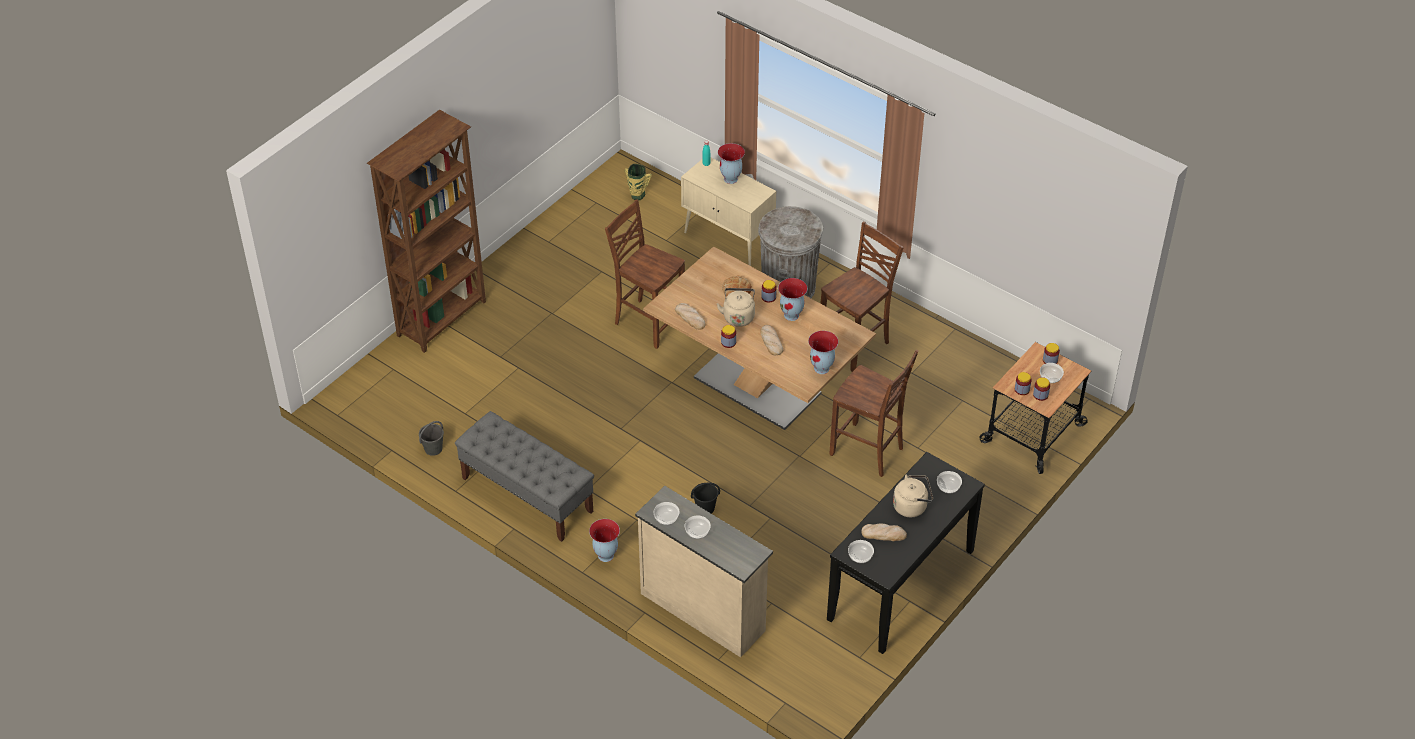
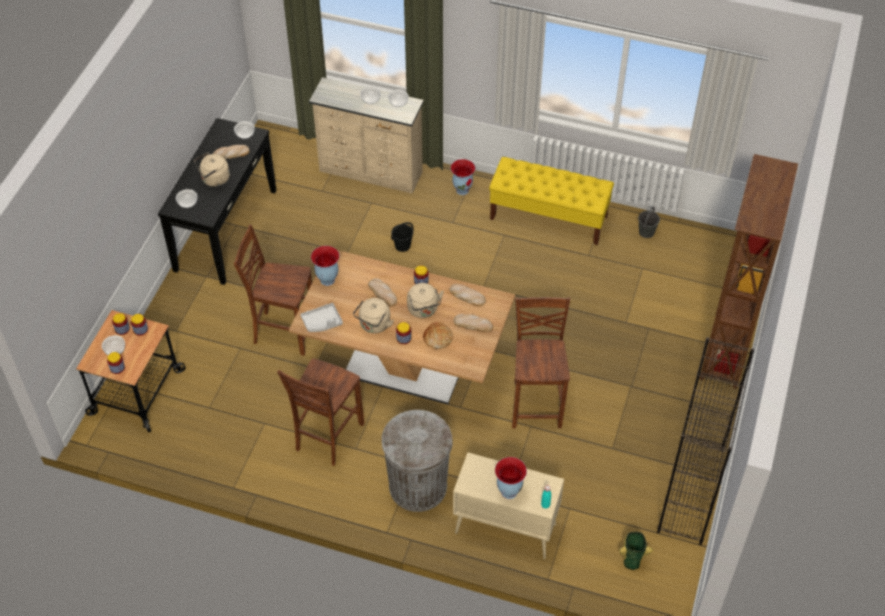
camera: 160 degrees right, 5 degrees up
grey bench [455,411,594,542] -> yellow bench [489,157,614,245]
brown chair [605,199,685,349] -> brown chair turned 105 degrees counterclockwise [512,297,570,428]
vase [778,278,807,321] -> beige kettle [353,298,394,333]
none -> grey tray [300,303,343,332]
none -> bread [454,314,493,332]
none -> black bookcase [657,337,754,545]

